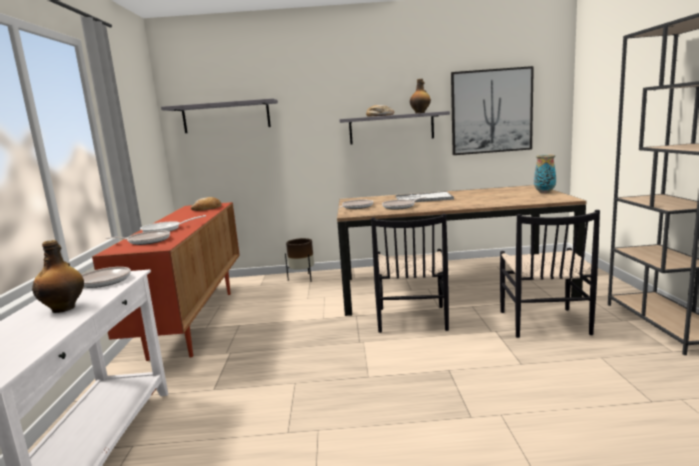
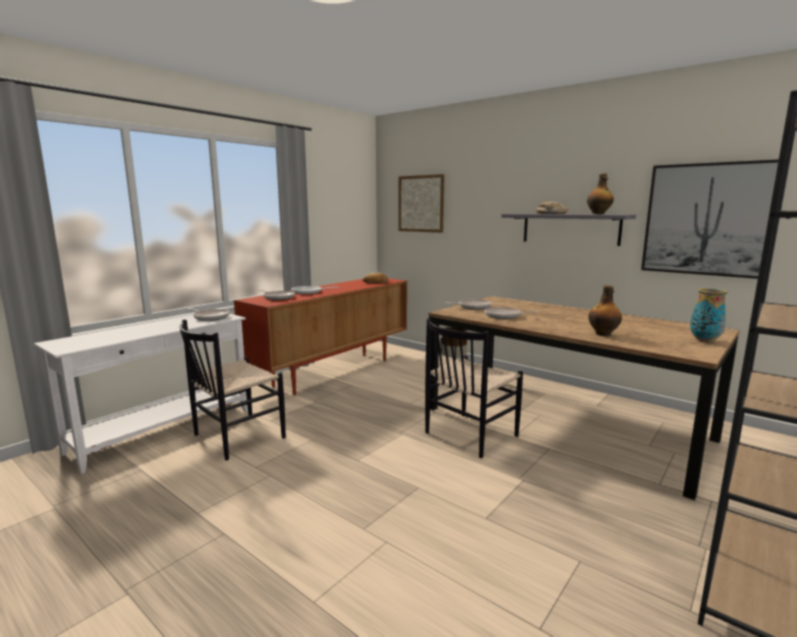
camera: 40 degrees right, 0 degrees up
bottle [32,240,84,313] -> bottle moved to [588,285,622,336]
grey shelf [161,98,278,133] -> picture [399,174,445,233]
tray [396,191,454,202] -> none
black chair [500,210,600,338] -> black chair moved to [179,320,286,460]

